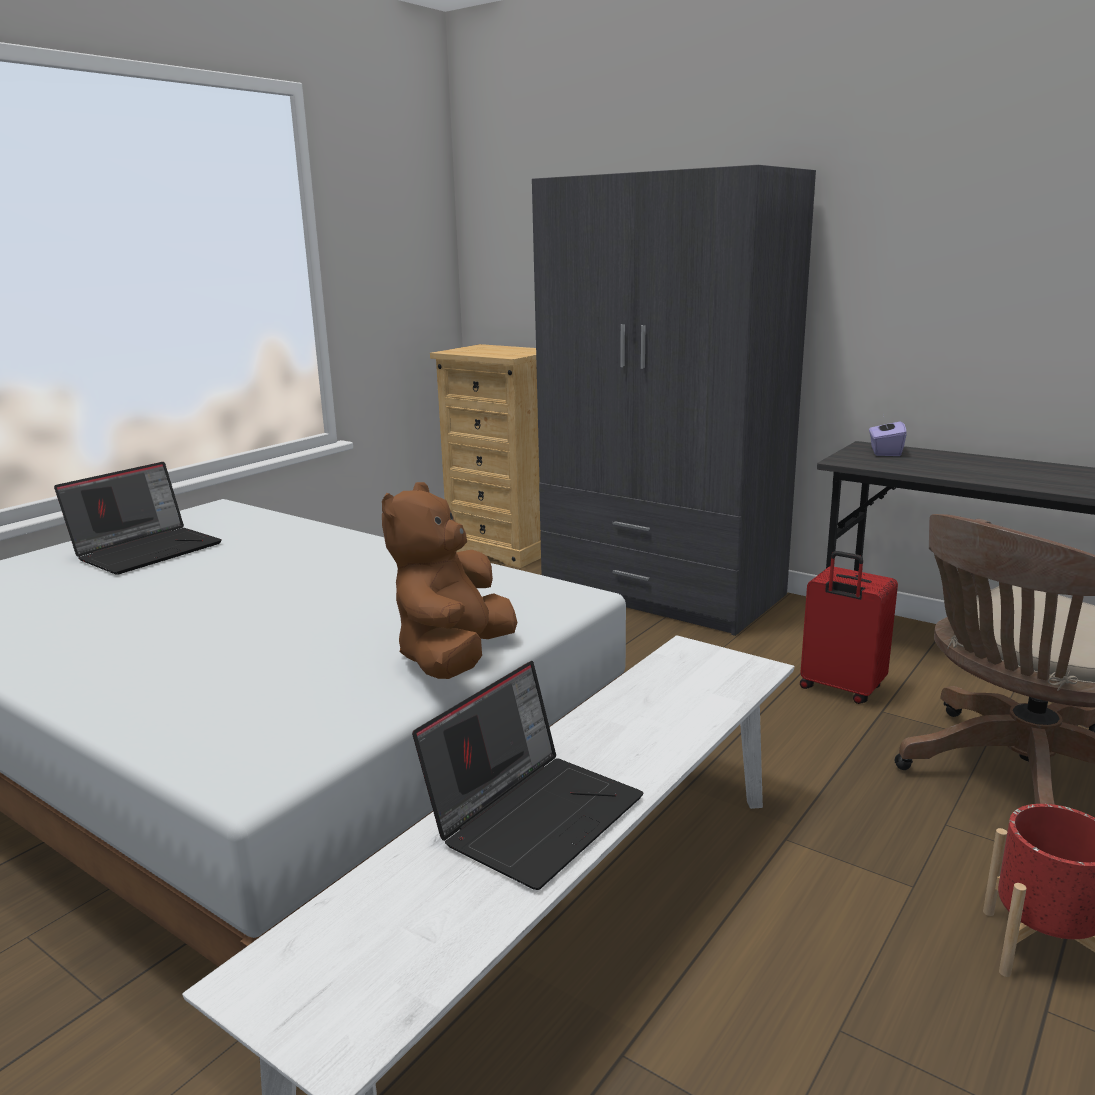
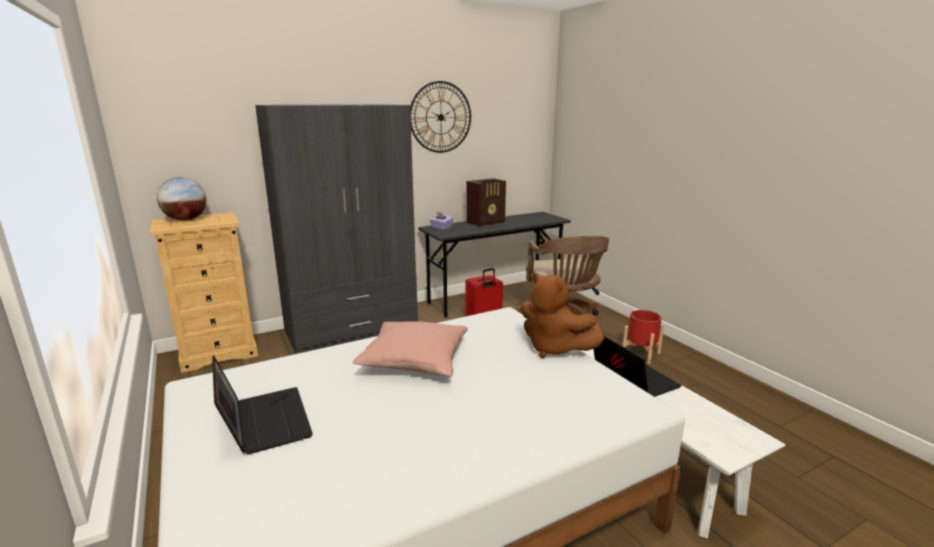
camera: 65 degrees left, 0 degrees up
none -> globe [157,177,207,221]
none -> pink pillow [353,321,468,377]
none -> wall clock [410,81,471,153]
none -> radio [467,178,506,227]

